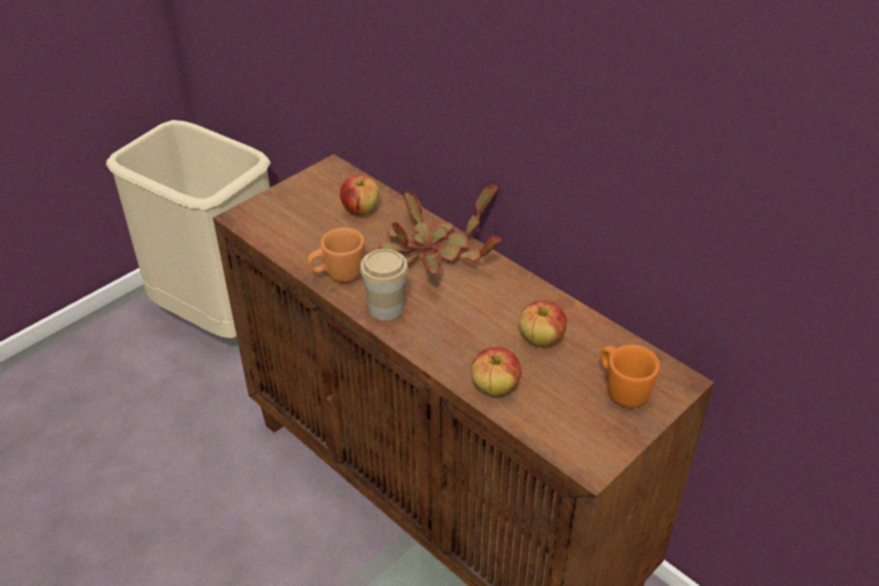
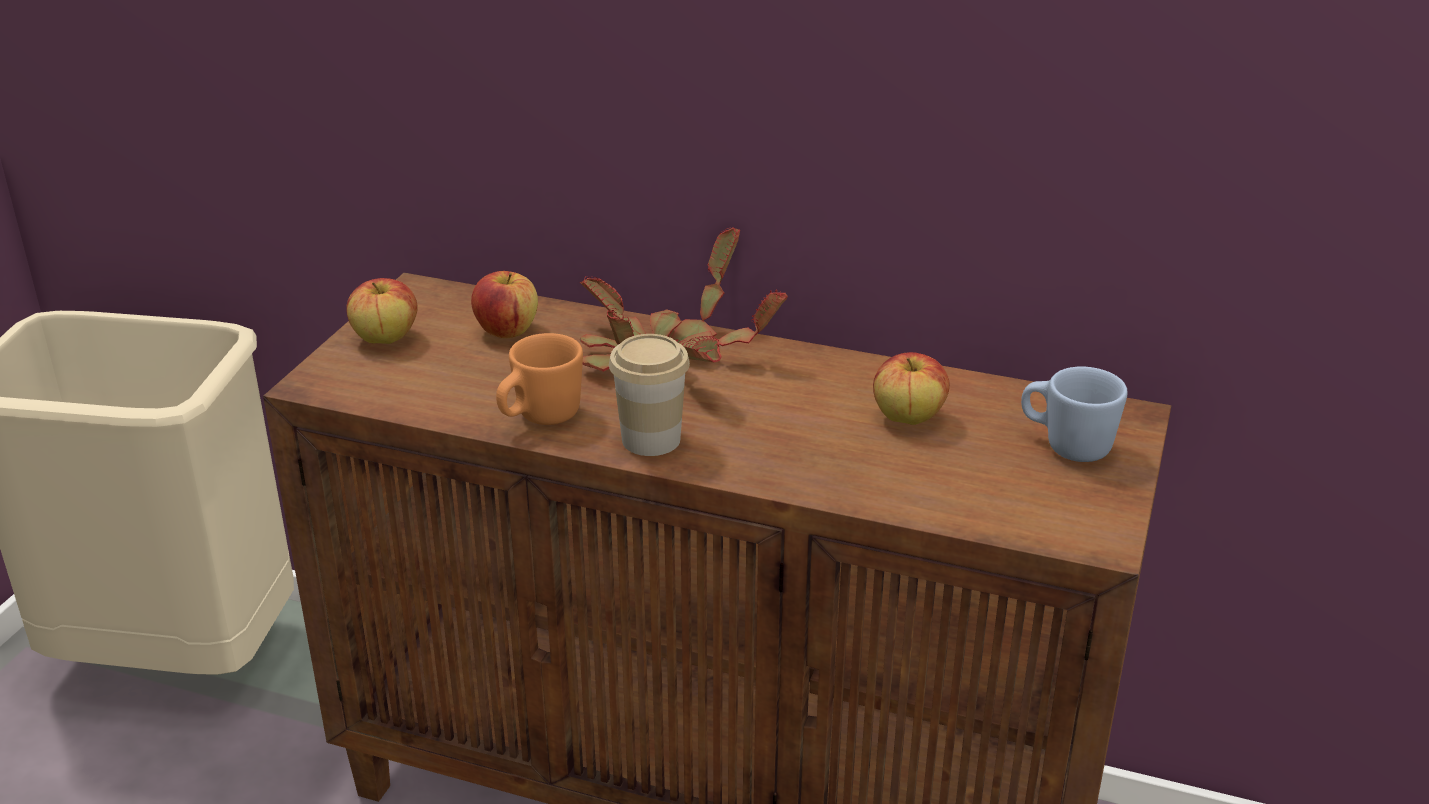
camera: 25 degrees left, 10 degrees down
apple [471,347,521,396] -> apple moved to [346,278,418,344]
orange mug [601,345,660,408] -> blue mug [1021,367,1128,462]

